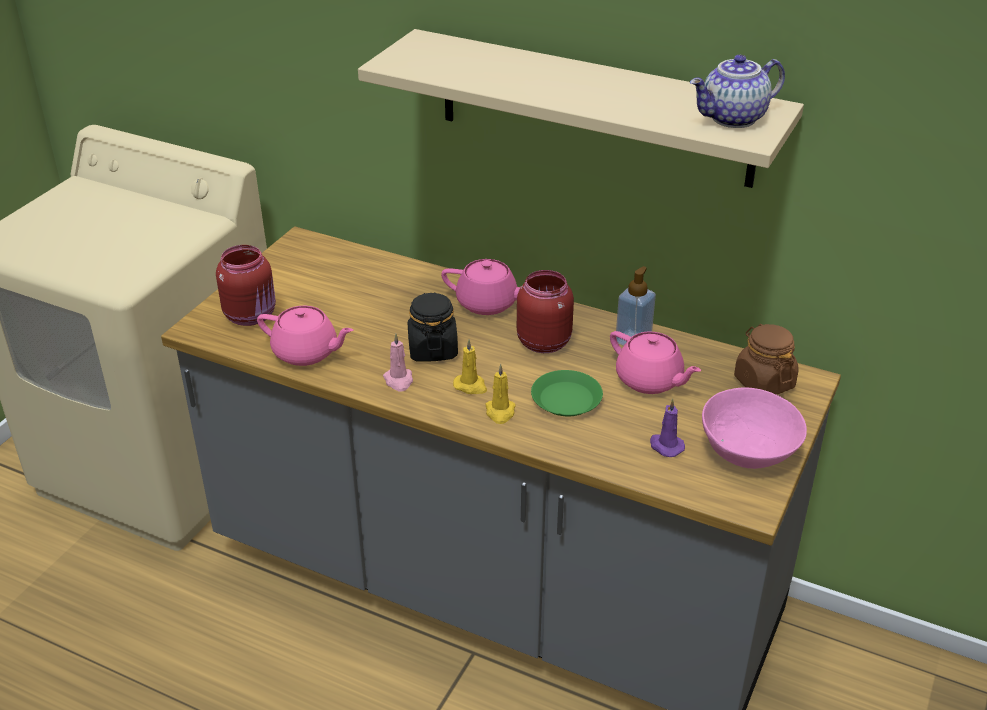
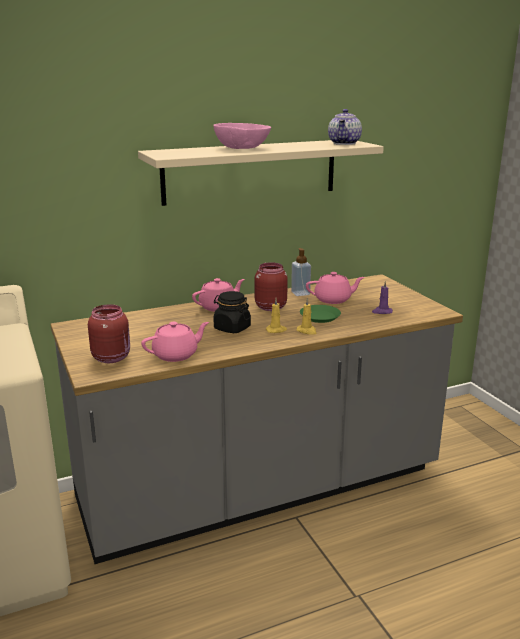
camera: 50 degrees left, 15 degrees down
pink candle [383,334,413,391] -> none
pink bowl [702,387,807,469] -> pink bowl moved to [213,123,271,149]
brown jar [734,324,798,395] -> none

